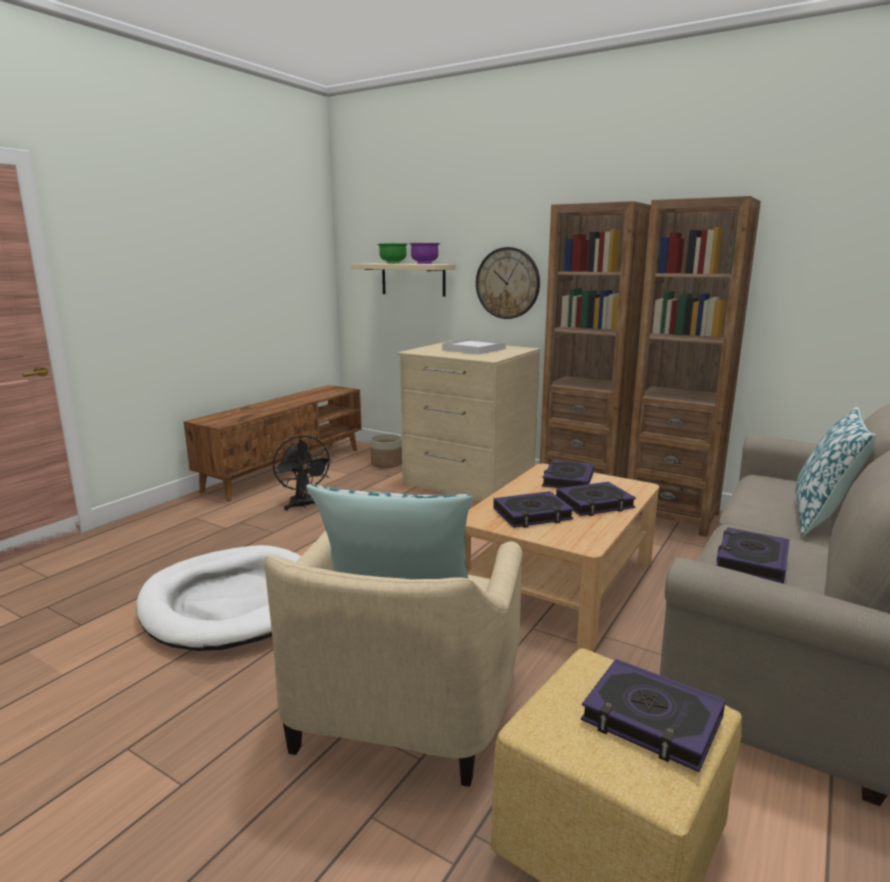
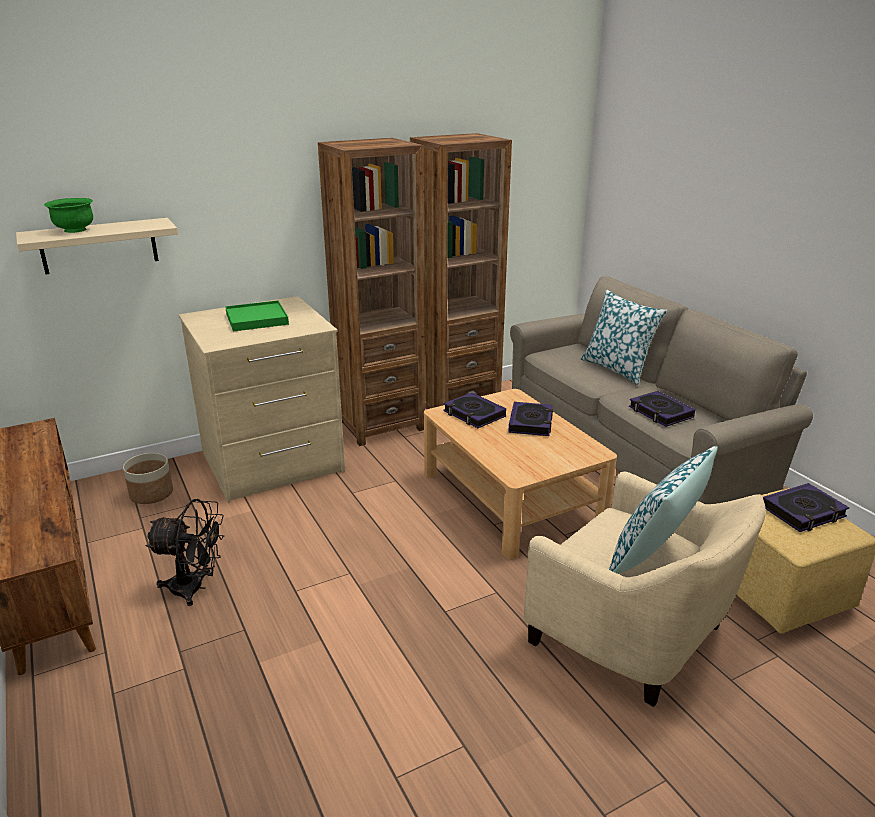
camera: 60 degrees left, 10 degrees up
white dog bed [136,545,301,651] -> none
purple bowl [409,243,440,264] -> none
white tray [442,338,506,354] -> green tray [225,300,289,331]
wall clock [476,247,540,319] -> none
book [493,491,574,528] -> none

